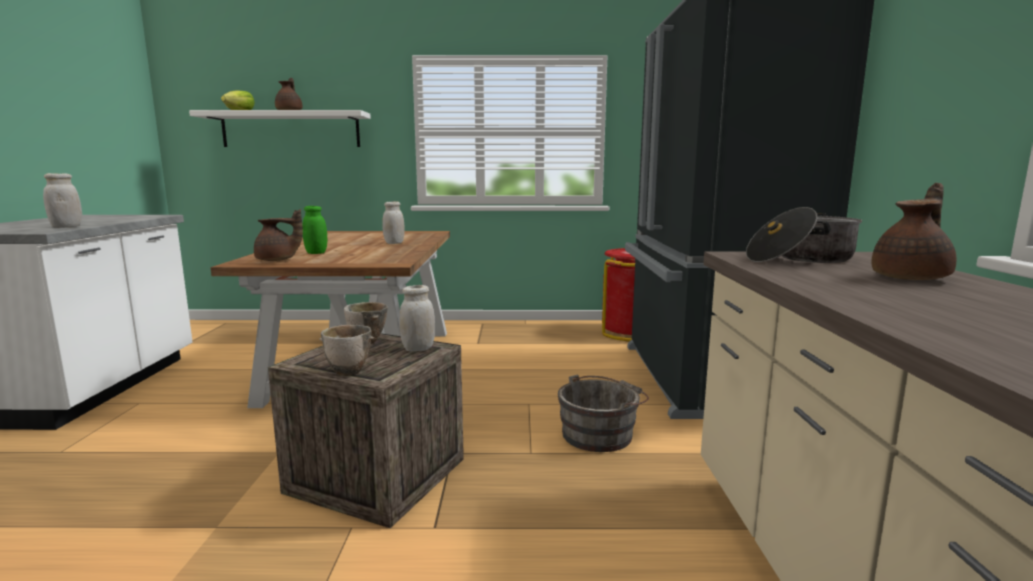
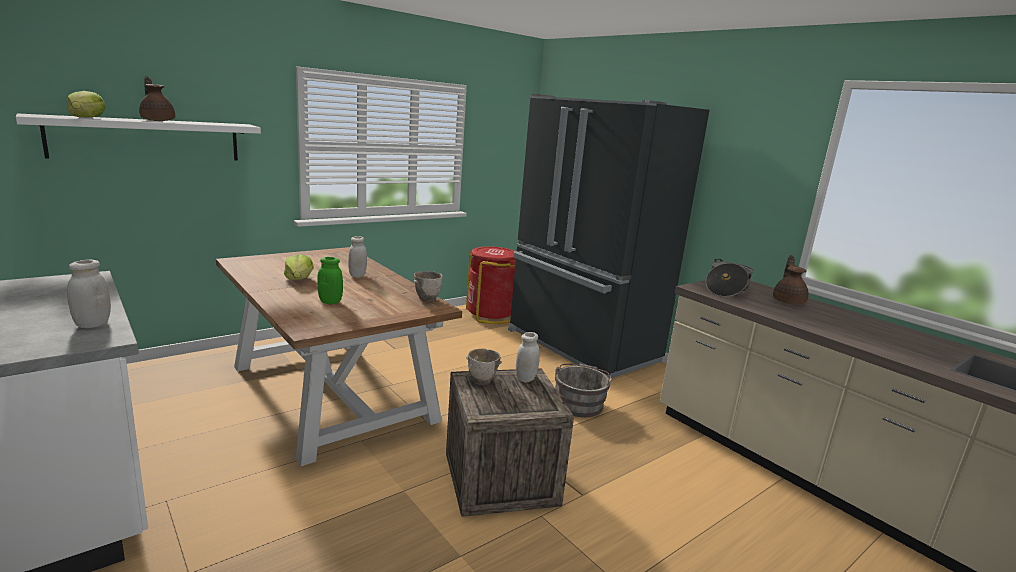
camera: 40 degrees left, 5 degrees up
brown teapot [254,209,303,261] -> none
bowl [320,325,374,376] -> bowl moved to [414,271,443,302]
none -> lettuce [284,254,314,280]

